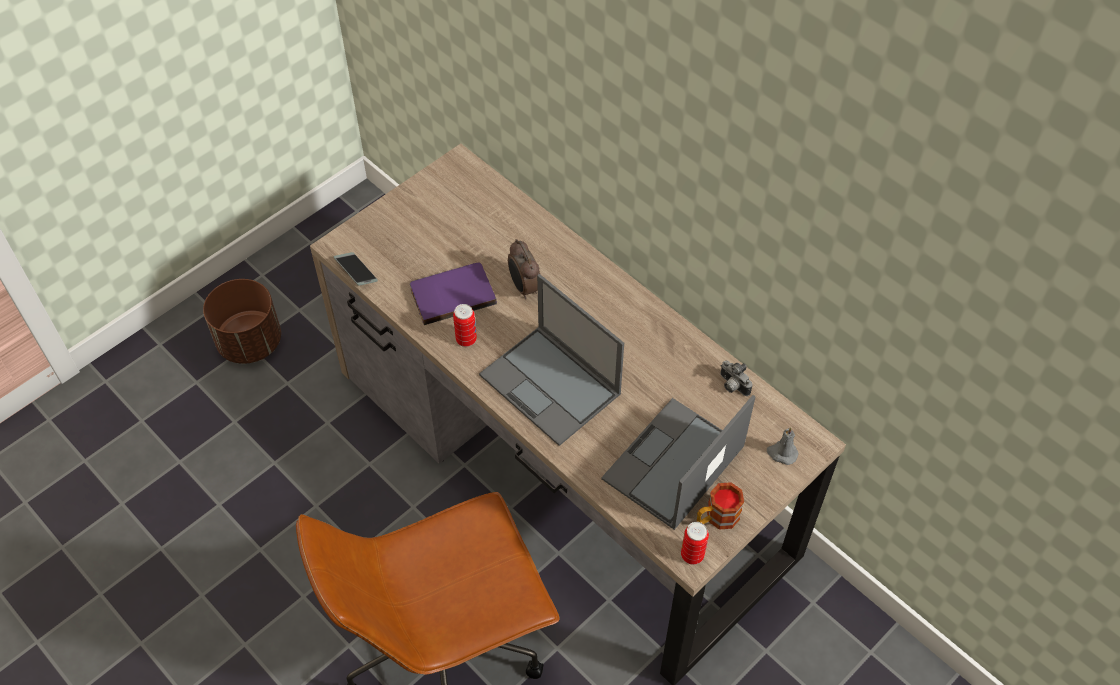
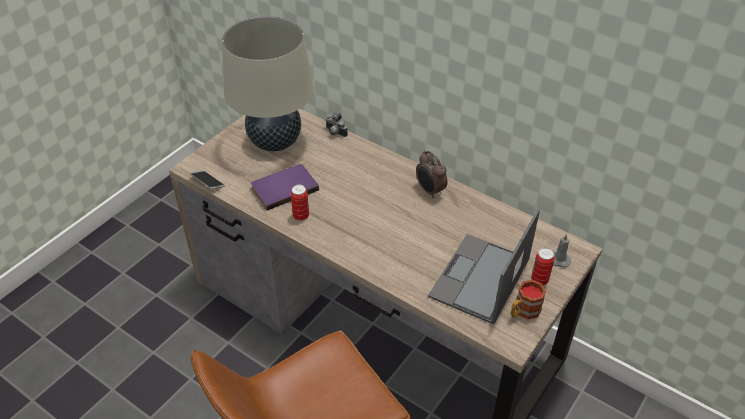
camera: 10 degrees left, 10 degrees down
brown planter [203,279,281,364] -> none
laptop [479,274,624,446] -> none
alarm clock [508,239,540,299] -> alarm clock moved to [416,151,448,198]
can [681,522,709,565] -> can moved to [531,248,555,285]
camera [720,360,753,396] -> camera moved to [325,113,348,137]
none -> beige table lamp [222,16,314,151]

